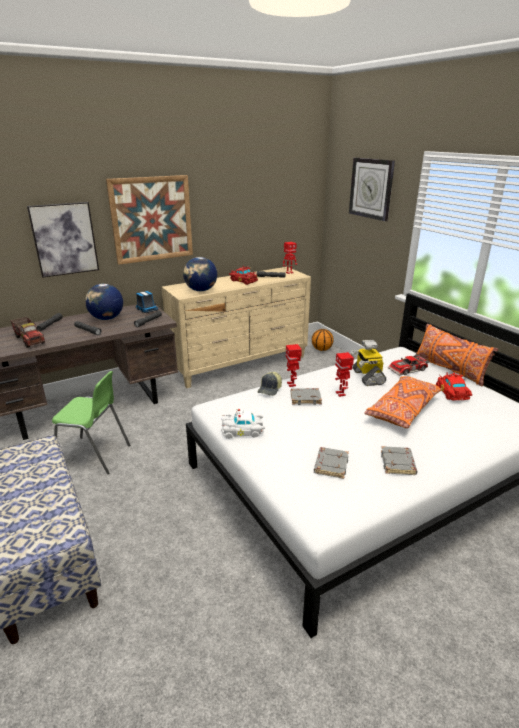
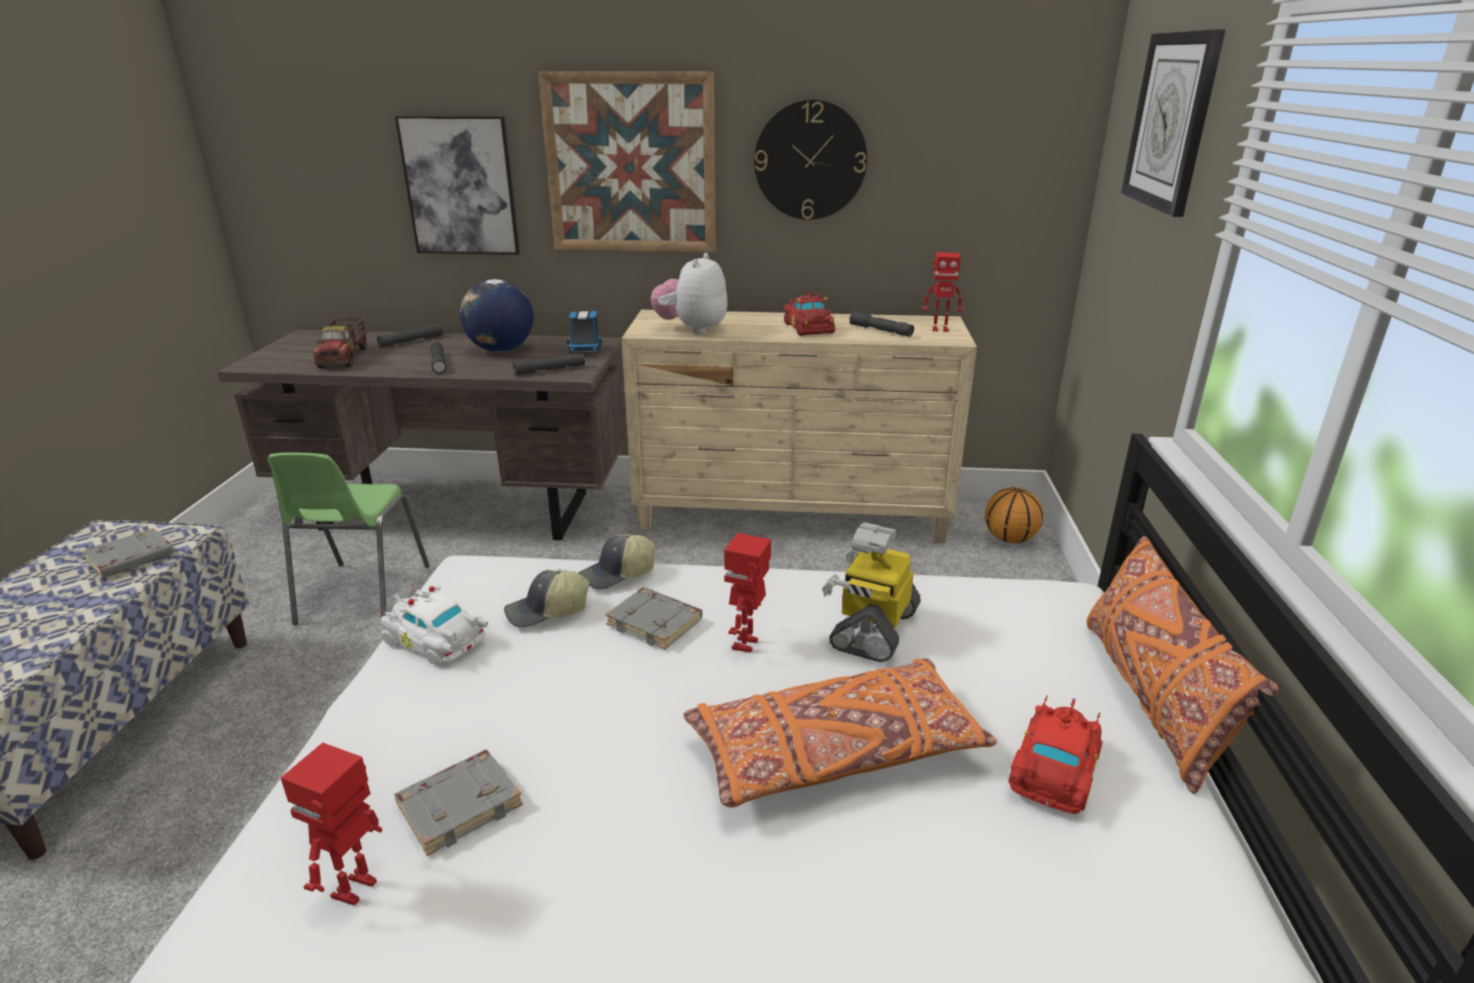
camera: 35 degrees right, 0 degrees up
green chair [52,371,130,474] -> green chair turned 45 degrees clockwise [267,453,430,625]
globe [183,257,217,291] -> plush toy [651,253,727,334]
toy robot [286,344,302,387] -> toy robot moved to [281,742,382,906]
grey book [381,446,417,475] -> grey book moved to [82,528,174,578]
toy car [388,354,430,376] -> none
none -> cap [504,569,589,628]
none -> wall clock [754,100,867,220]

